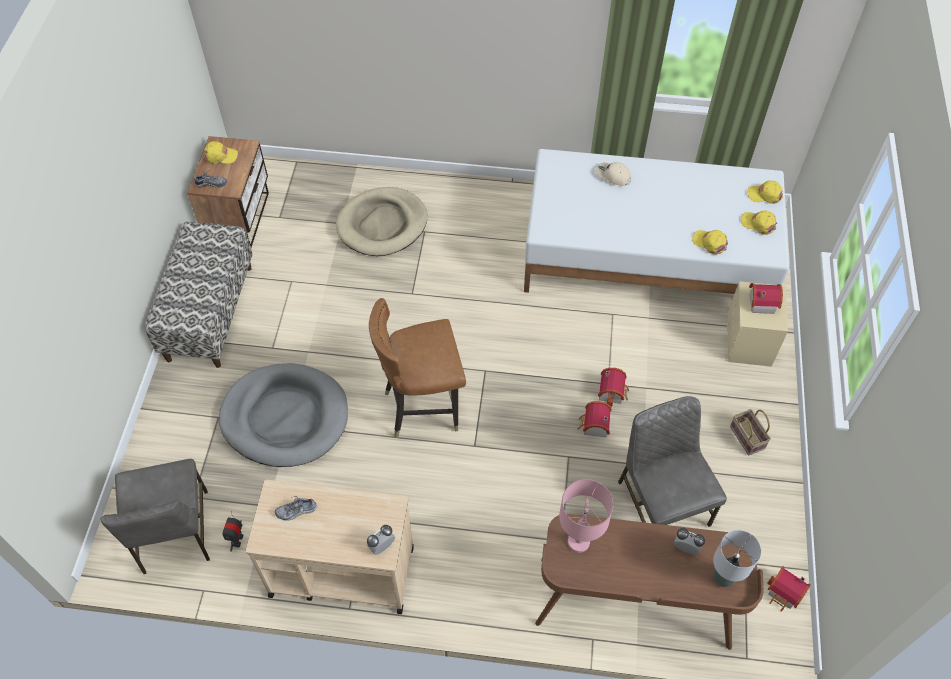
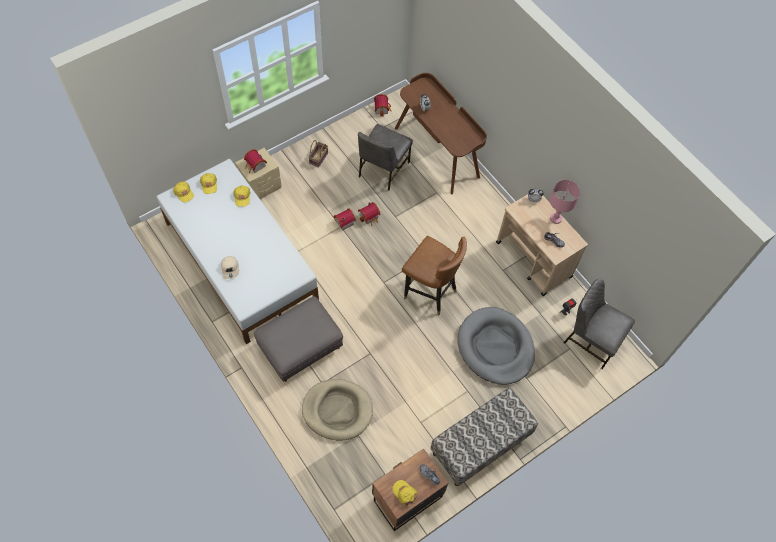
camera: 135 degrees left, 5 degrees up
grey chair [100,459,210,574] -> grey chair turned 90 degrees counterclockwise [564,279,635,369]
pink table lamp [559,479,613,553] -> pink table lamp moved to [550,180,580,224]
grey table lamp [713,530,761,587] -> none
none -> grey ottoman [254,296,343,382]

